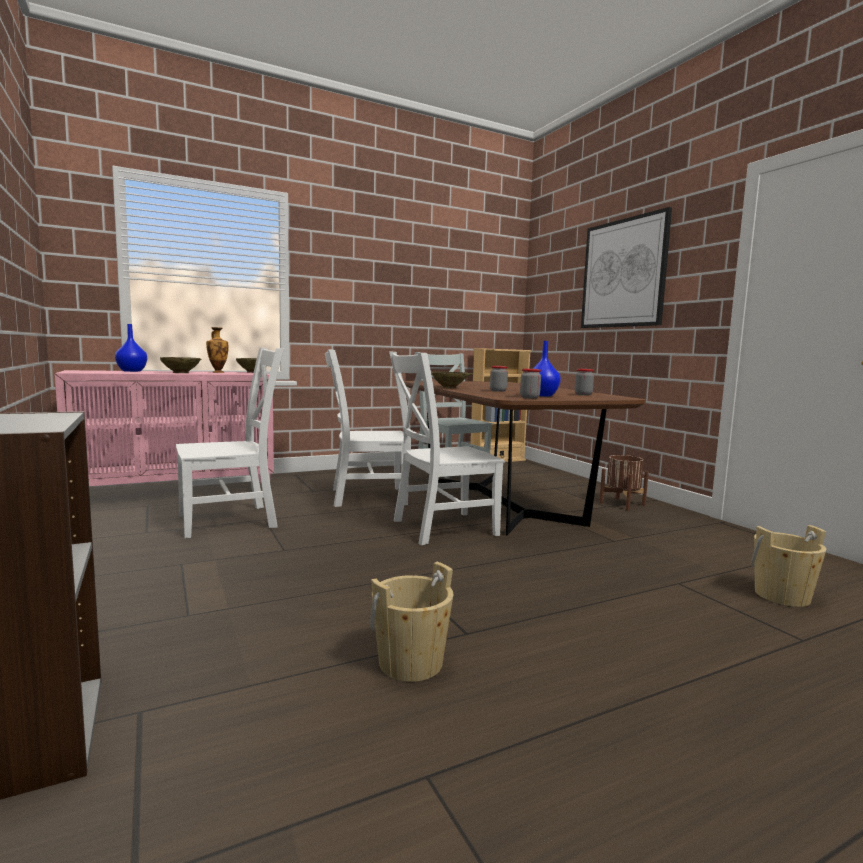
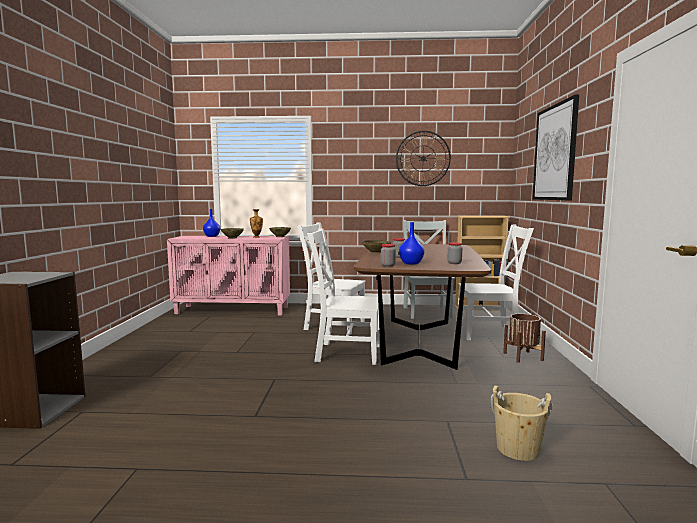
camera: 30 degrees right, 0 degrees up
white chair [176,348,284,538] -> white chair moved to [458,225,534,340]
beige bucket [370,562,453,682] -> none
none -> wall clock [396,131,451,186]

